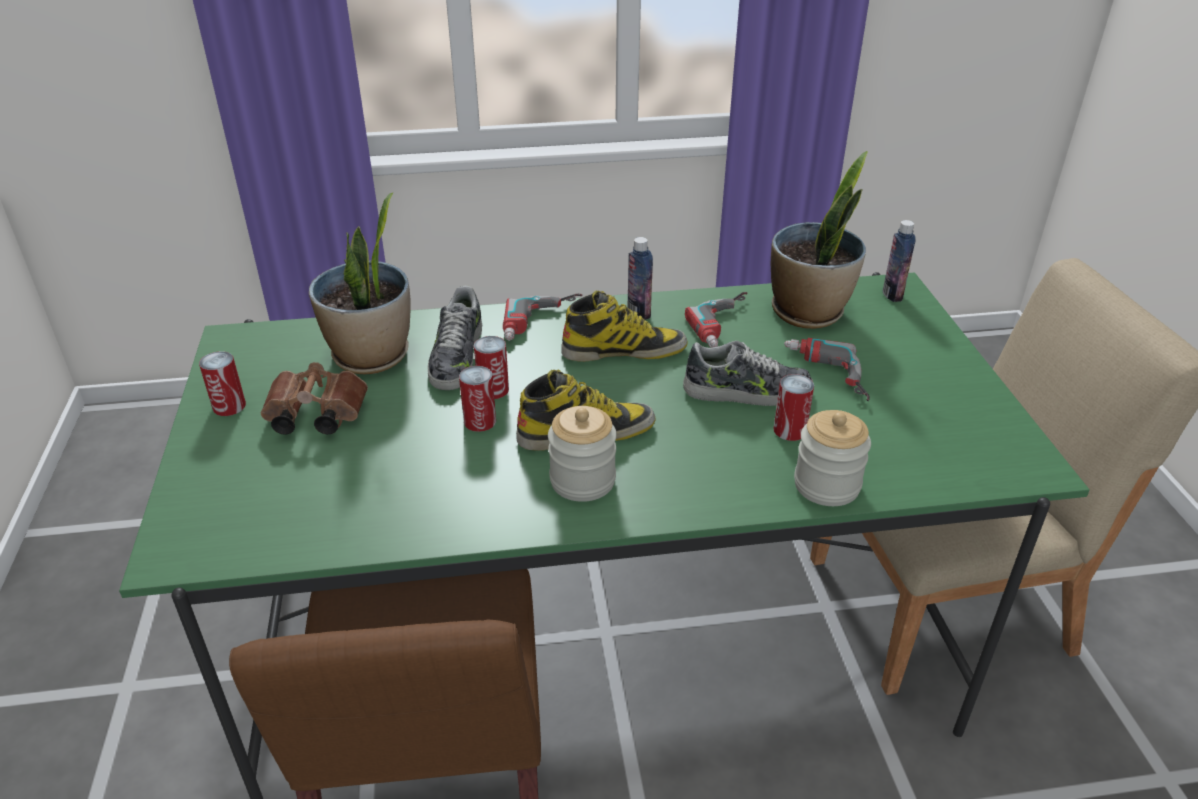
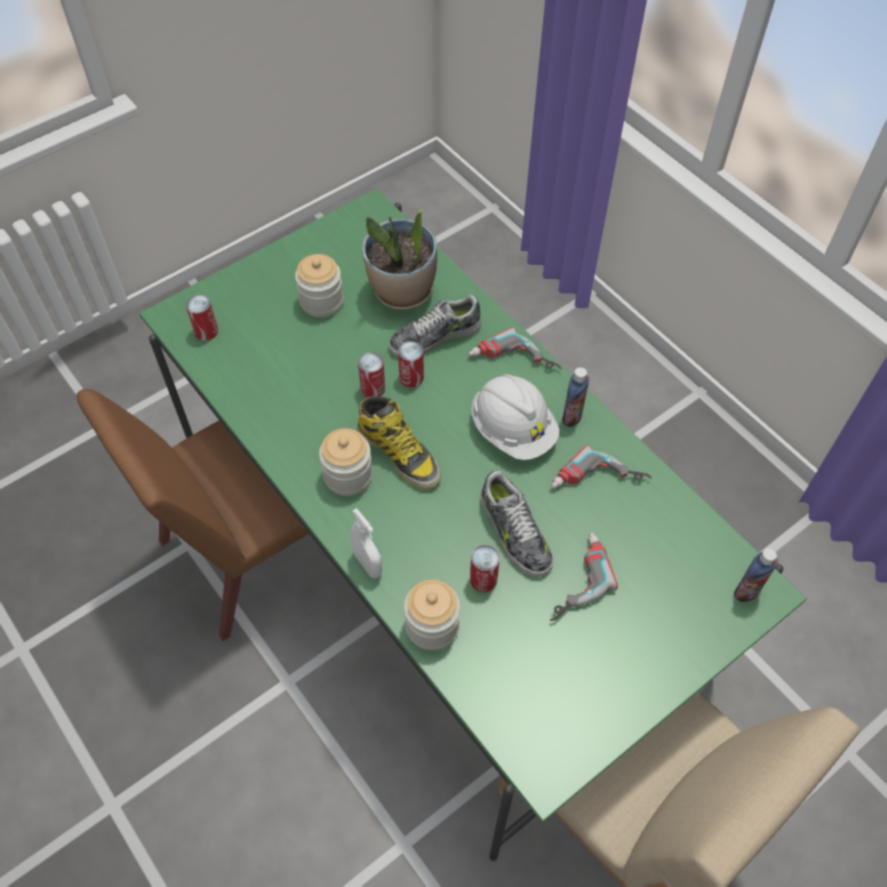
camera: 60 degrees right, 20 degrees up
can [199,351,246,416] -> can moved to [186,295,218,341]
brown binoculars [261,362,368,435] -> jar [295,254,344,318]
boot [561,291,688,362] -> white hard hat [471,374,560,460]
potted plant [771,151,868,329] -> none
none -> white spray bottle [351,508,382,578]

